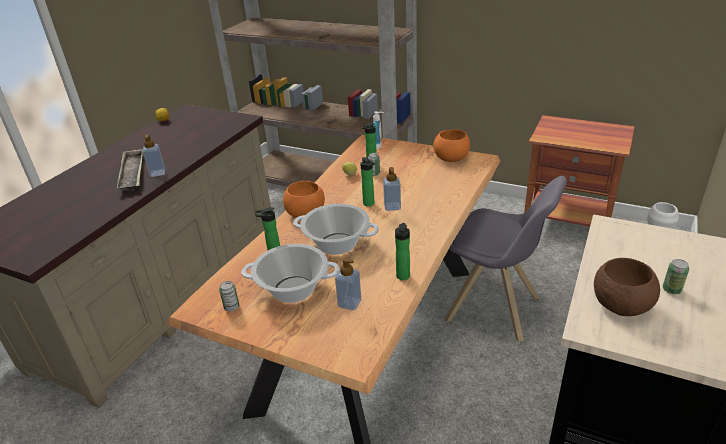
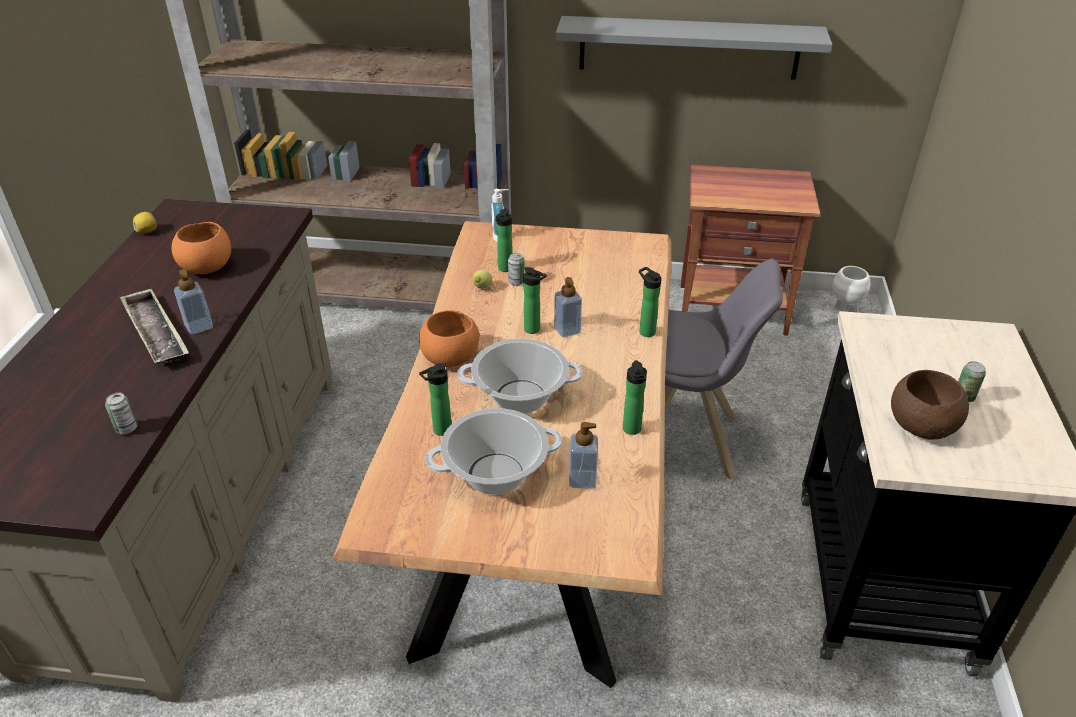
camera: 20 degrees left, 5 degrees up
can [219,281,239,312] -> can moved to [105,392,138,434]
orange bowl [433,130,470,162] -> orange bowl moved to [172,222,231,274]
none -> grey shelf [556,16,832,80]
none -> bottle [639,267,661,337]

